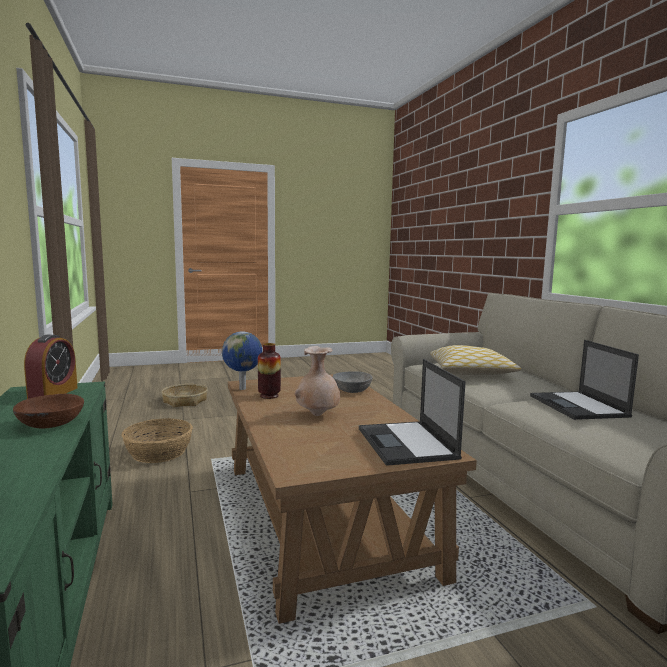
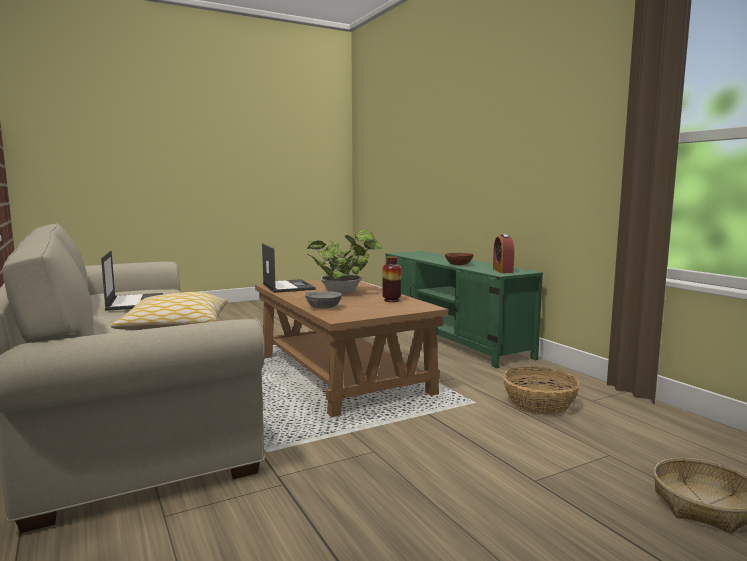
camera: 170 degrees right, 0 degrees up
globe [222,331,262,390] -> none
beige vase [295,346,340,416] -> potted plant [307,230,383,295]

